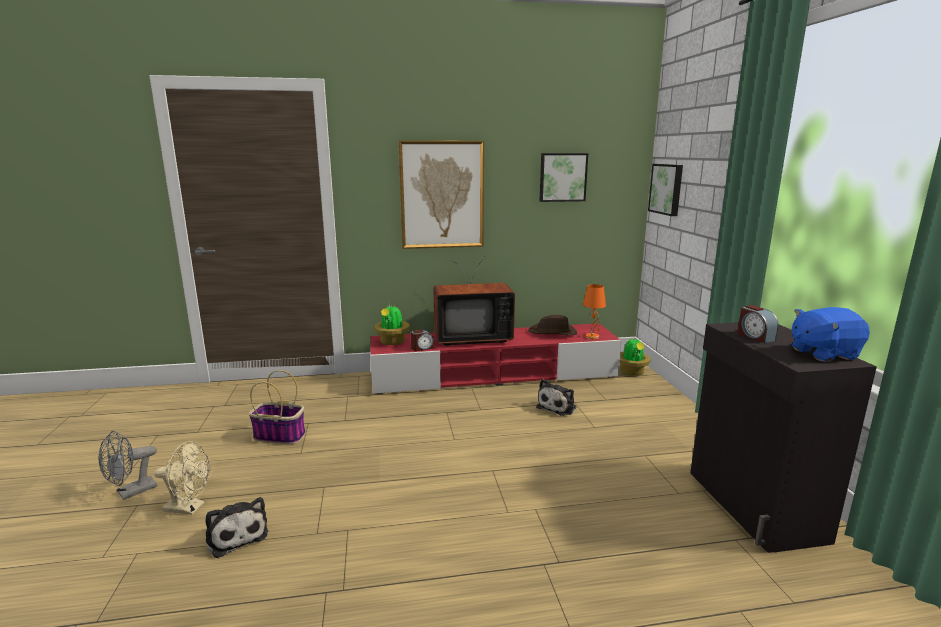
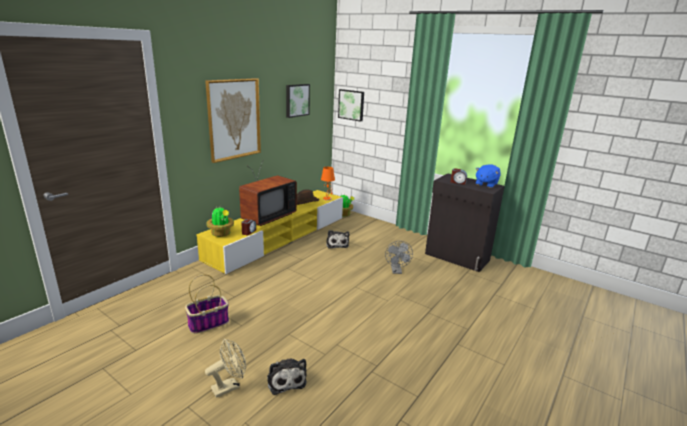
camera: 45 degrees left, 5 degrees up
grey fan [98,431,157,500] -> grey fan moved to [385,241,413,274]
plush toy [206,497,269,558] -> plush toy turned 60 degrees clockwise [267,359,307,395]
red tv stand [370,323,622,394] -> yellow tv stand [196,190,343,274]

